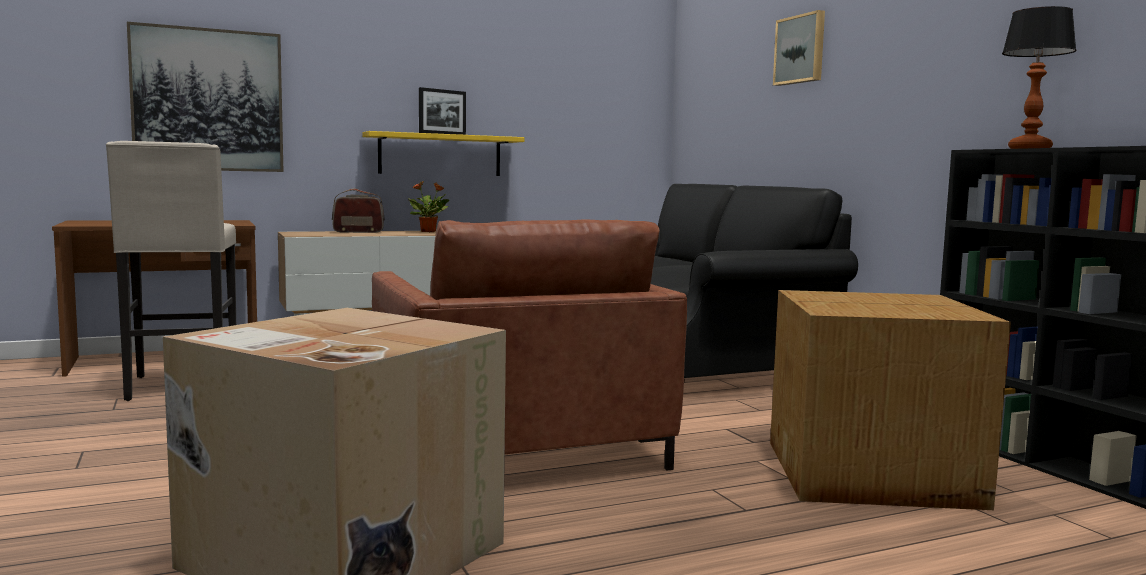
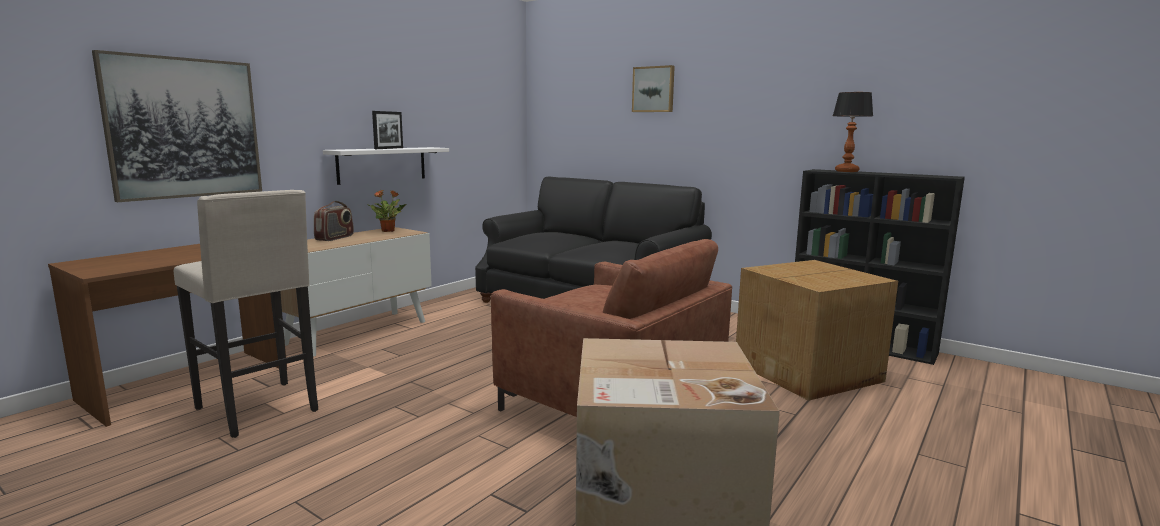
camera: 30 degrees left, 5 degrees up
radio [332,188,385,233] -> radio turned 150 degrees clockwise [314,201,354,241]
yellow shelf [362,131,524,176] -> white shelf [323,147,449,185]

